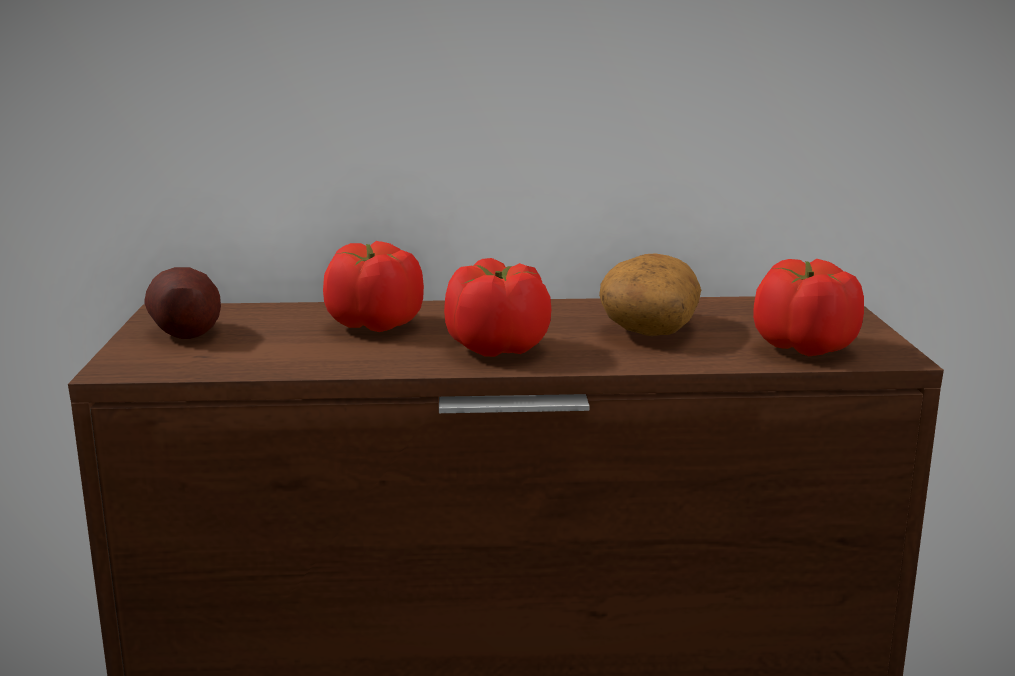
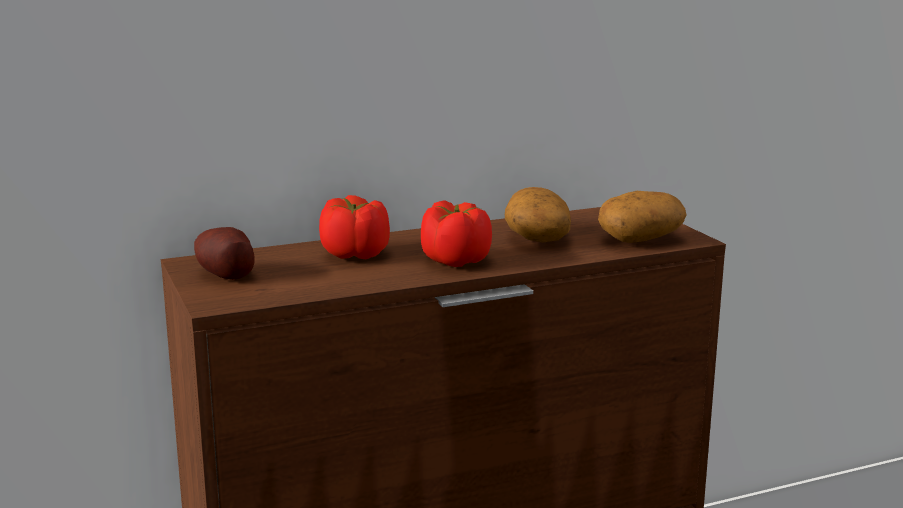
camera: 20 degrees left, 0 degrees up
tomato [753,259,864,356] -> potato [598,191,686,243]

